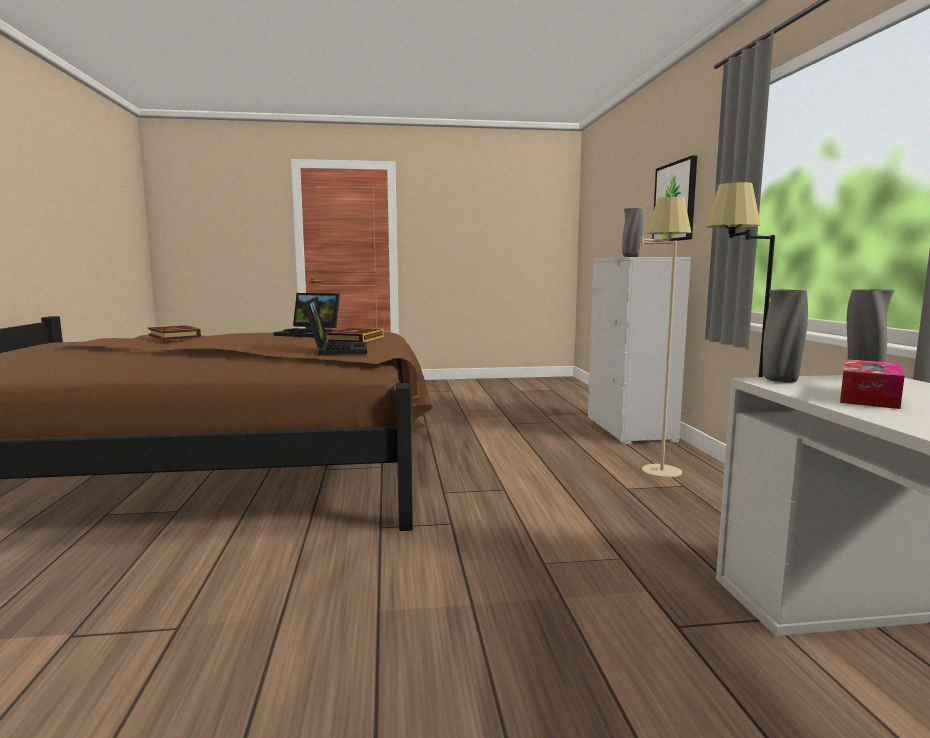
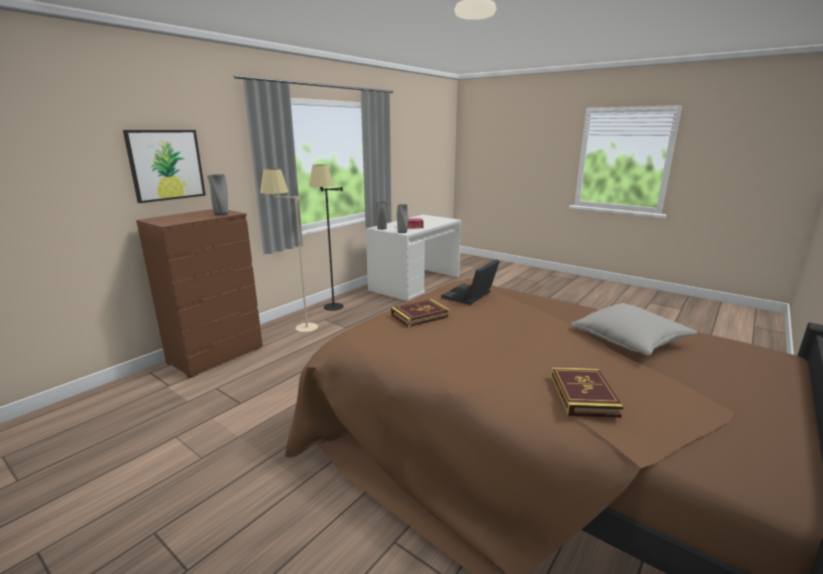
camera: 135 degrees left, 10 degrees up
laptop [274,293,340,337] -> none
white dresser [588,257,691,444] -> brown dresser [136,209,263,378]
none -> grey pillow [571,303,697,355]

